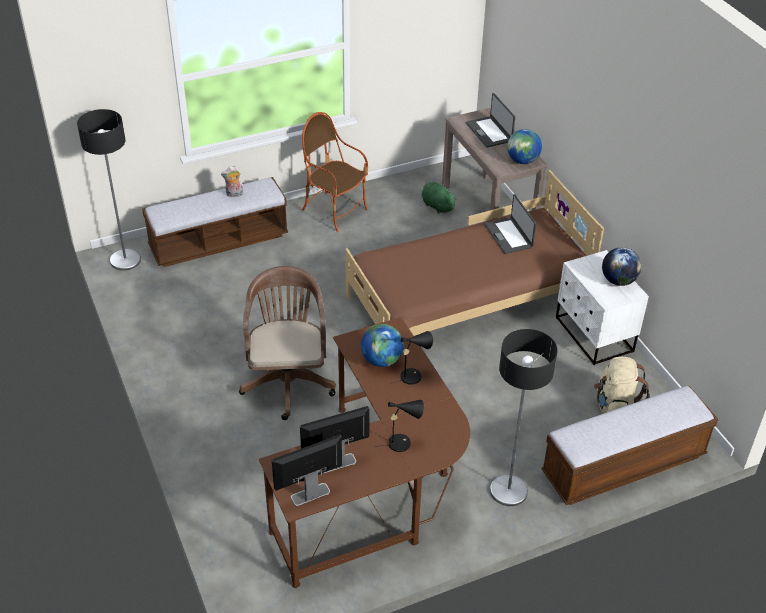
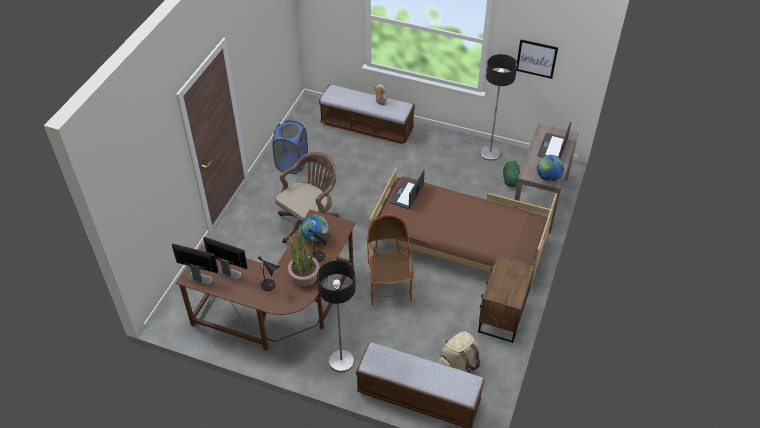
camera: 45 degrees right, 5 degrees up
floor lamp [77,109,141,271] -> floor lamp moved to [480,54,517,161]
armchair [302,112,368,232] -> armchair moved to [367,214,414,306]
laptop [485,194,536,254] -> laptop moved to [389,170,425,209]
white nightstand [556,250,649,365] -> brown nightstand [478,255,535,343]
globe [602,247,641,286] -> none
none -> blue laundry basket [272,120,308,174]
none -> potted plant [288,224,320,287]
none -> picture [516,39,558,79]

